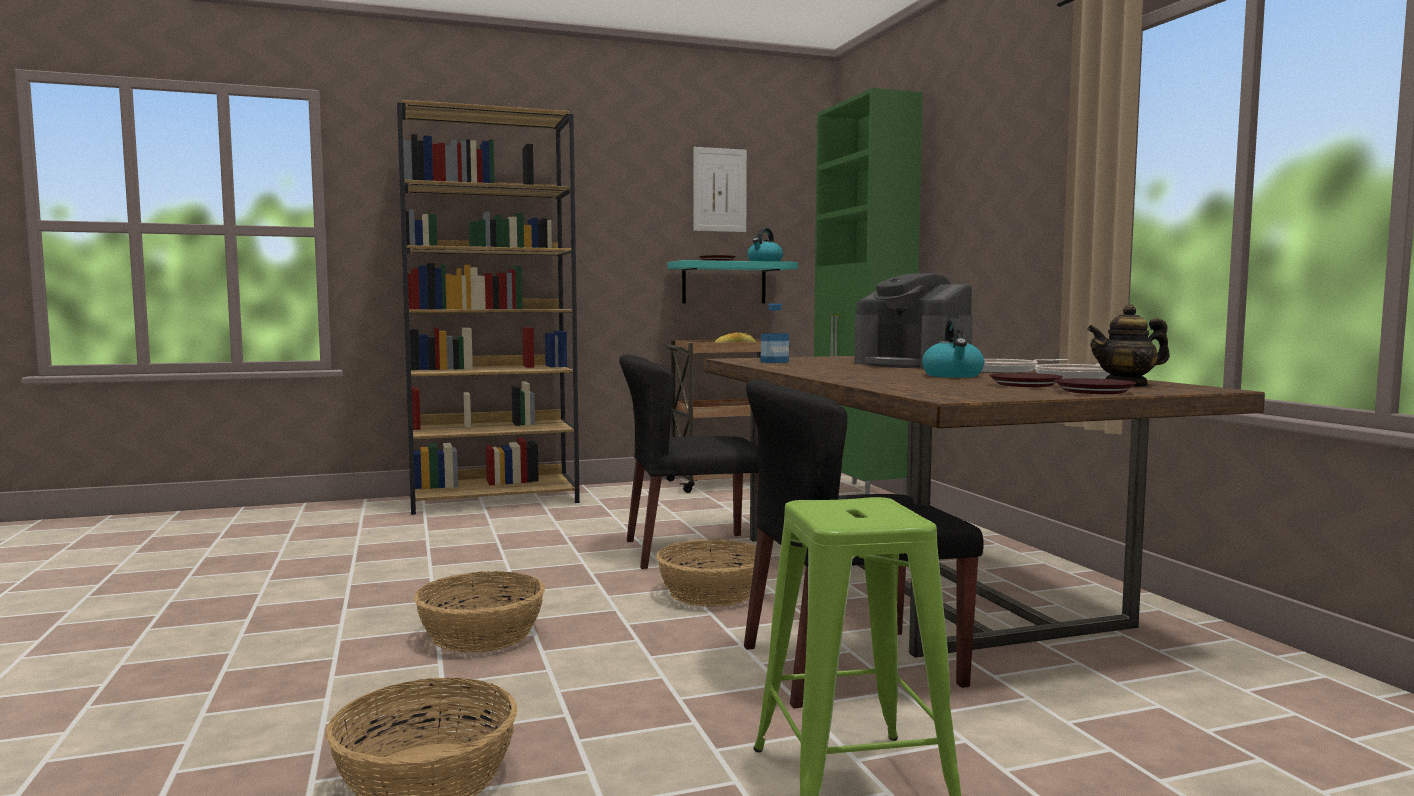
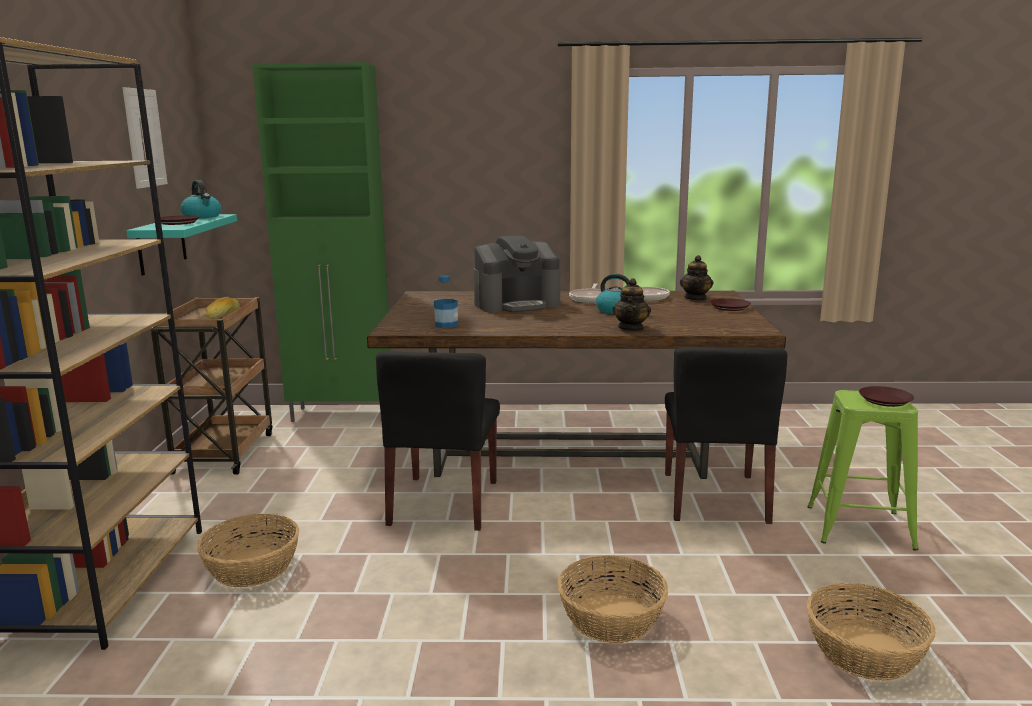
camera: 70 degrees left, 10 degrees up
basket [656,539,756,607] -> basket moved to [197,513,299,587]
brown plate [989,373,1063,387] -> brown plate moved to [859,386,914,407]
none -> teapot [612,278,651,331]

